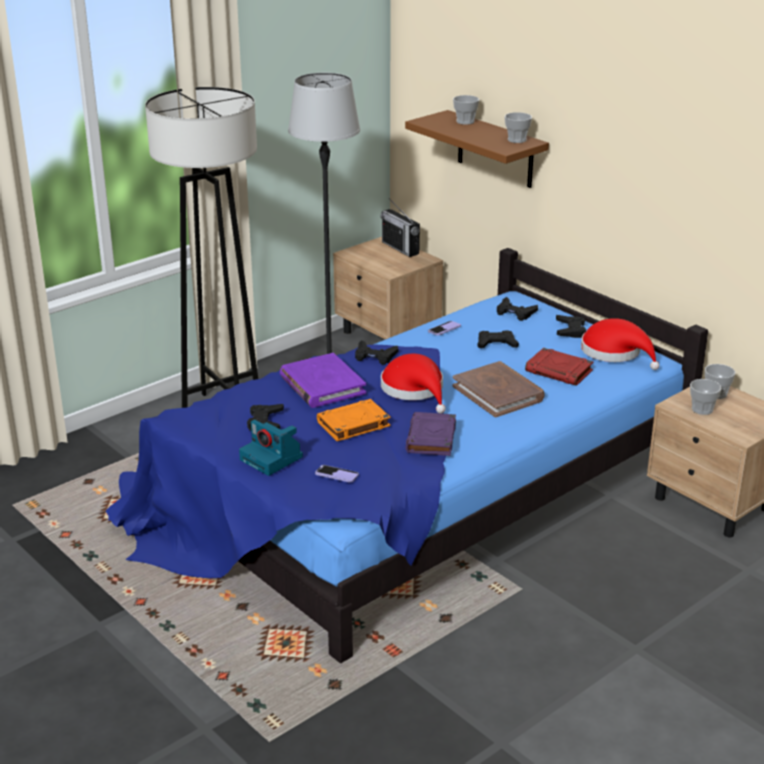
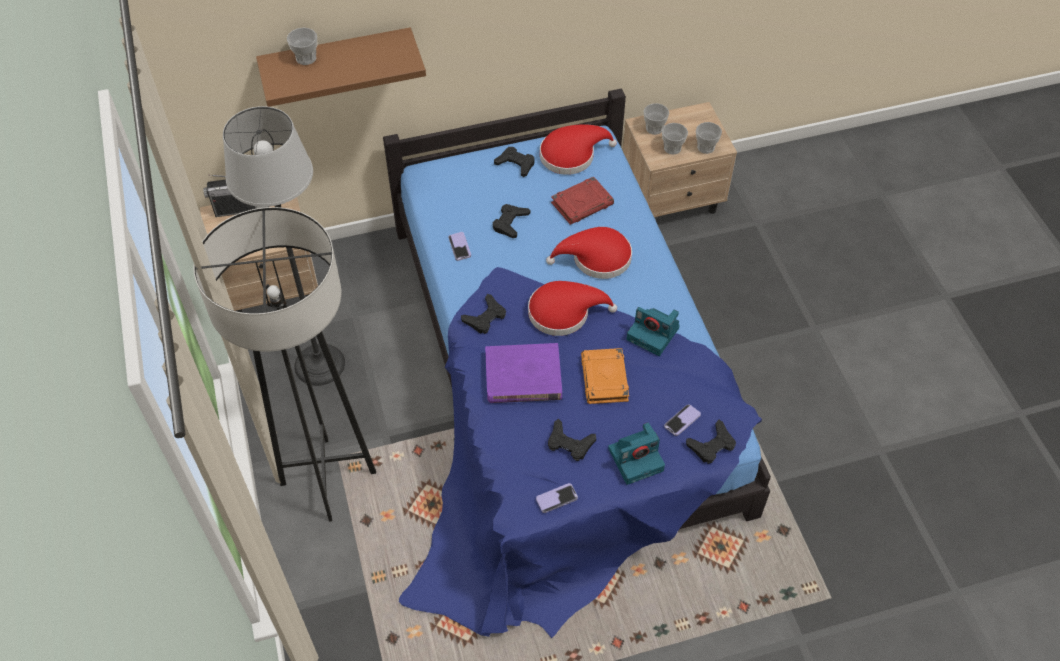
camera: 65 degrees left, 25 degrees up
purple book [405,412,456,456] -> camera [627,307,680,356]
brown book [452,361,545,417] -> red hat [546,227,632,279]
black game controller [497,297,538,321] -> black game controller moved to [686,420,736,464]
cup [504,112,532,143] -> cup moved to [696,122,722,154]
none -> phone [536,483,578,513]

